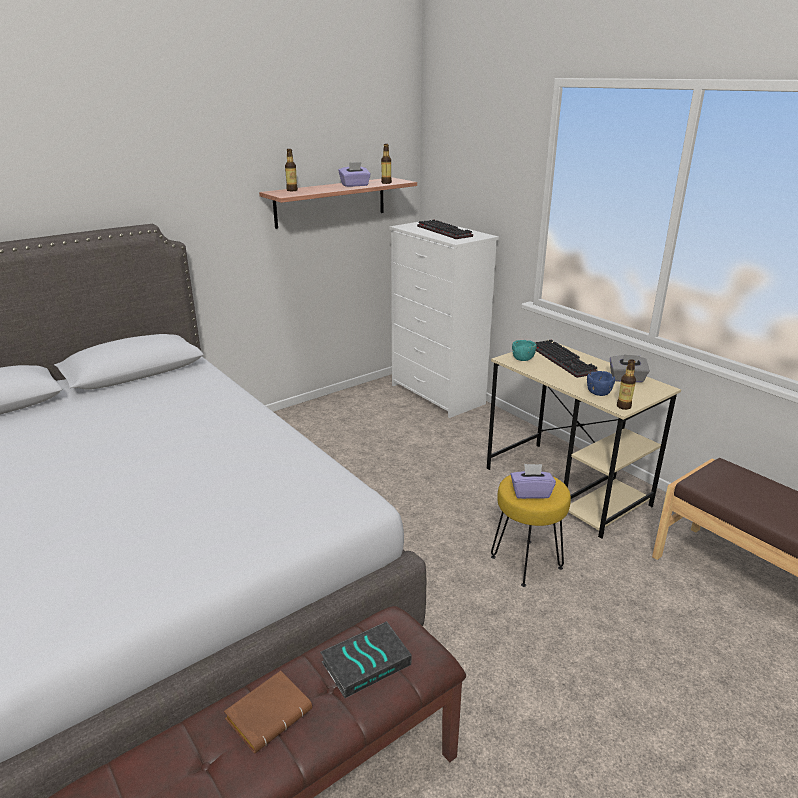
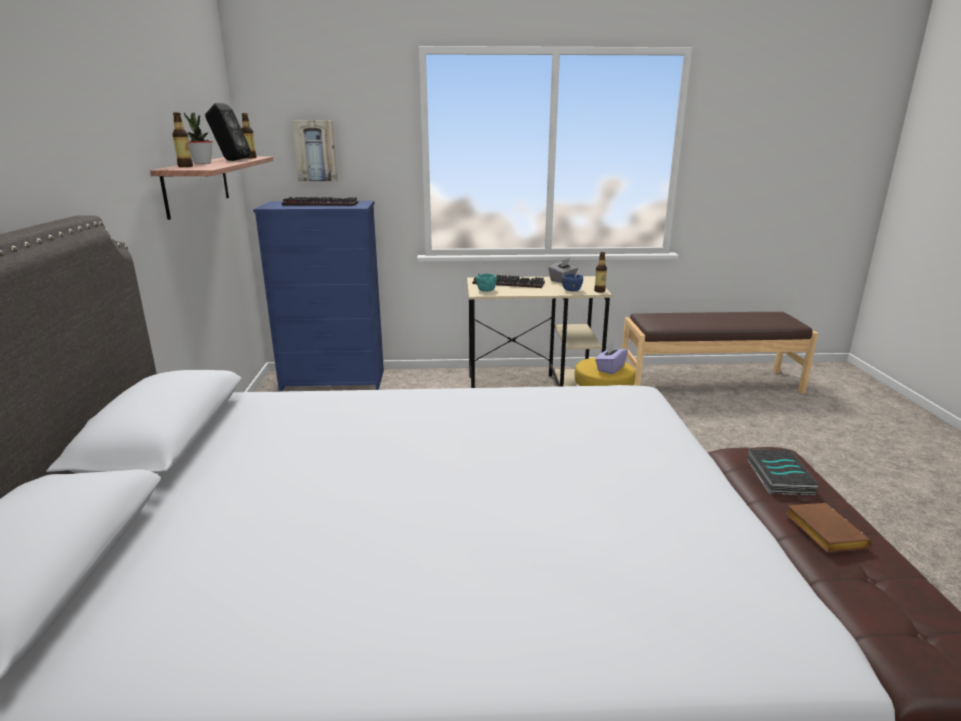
camera: 55 degrees left, 5 degrees down
purple tissue box [339,162,371,187] -> black speaker [205,103,251,161]
white dresser [389,220,499,418] -> blue dresser [253,201,384,392]
none -> potted plant [184,113,213,164]
none -> picture [292,120,337,181]

